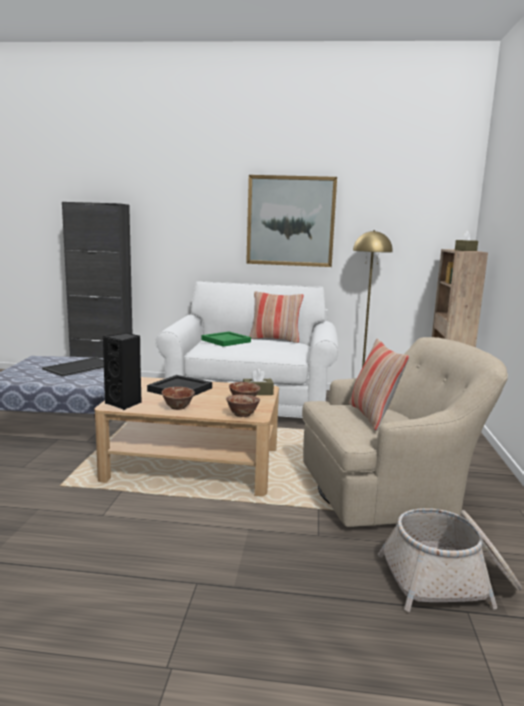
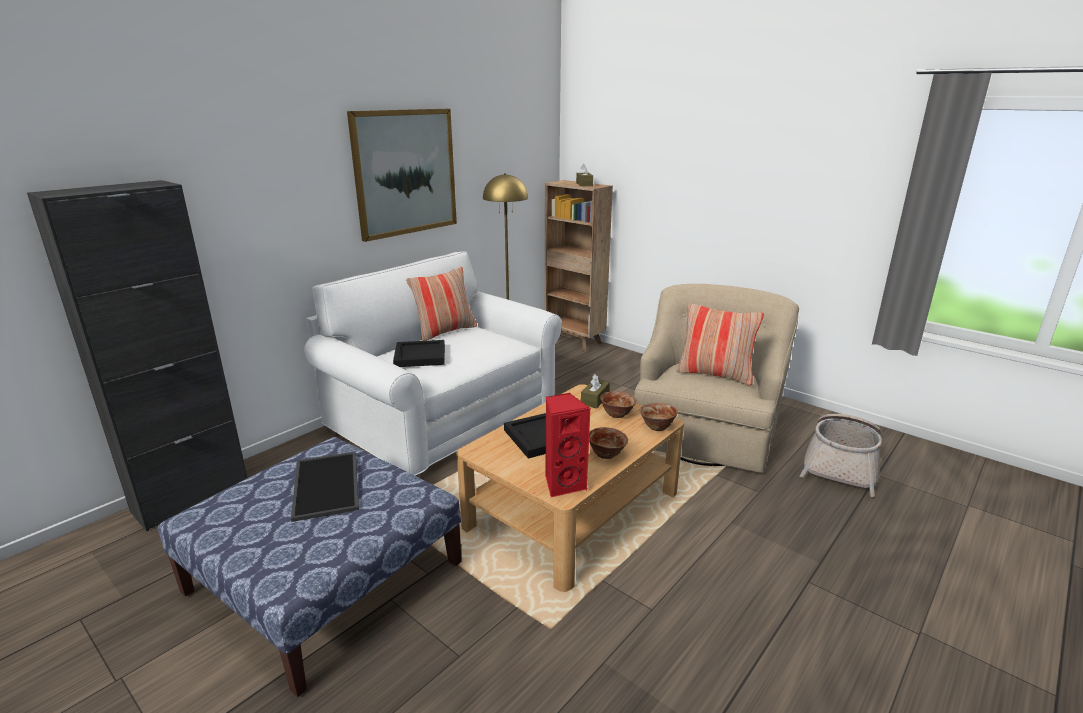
camera: 55 degrees left, 10 degrees up
black speaker [103,333,142,410] -> red speaker [545,393,590,498]
green tray [201,331,251,347] -> black tray [393,340,445,367]

